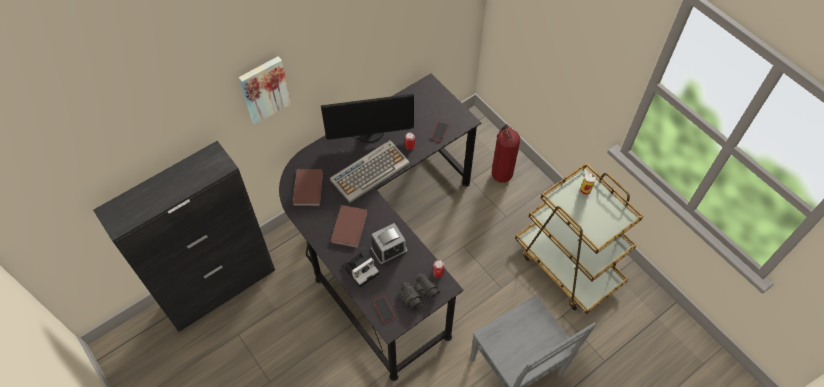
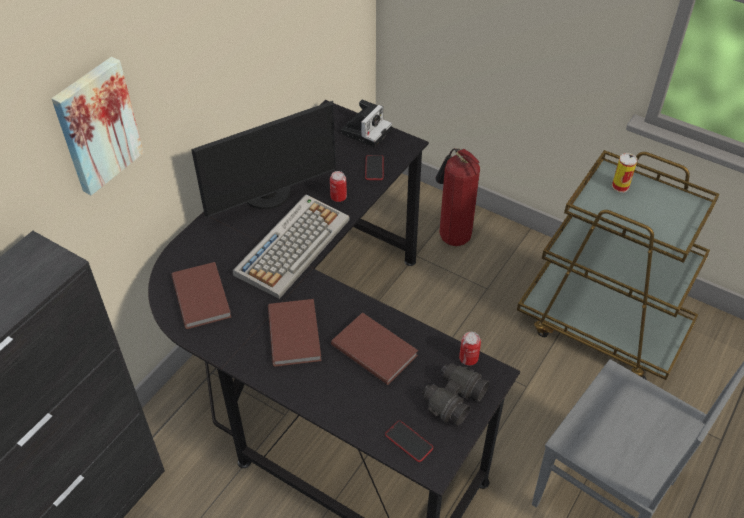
camera: 20 degrees left, 10 degrees down
camera [343,248,379,287] -> camera moved to [341,100,392,148]
alarm clock [371,223,407,265] -> brown book [331,312,418,385]

